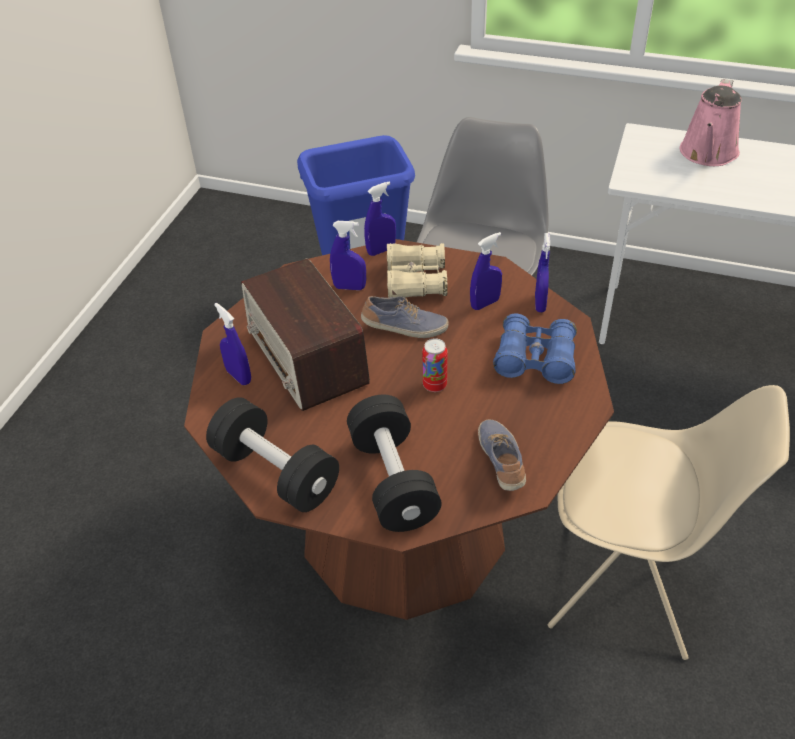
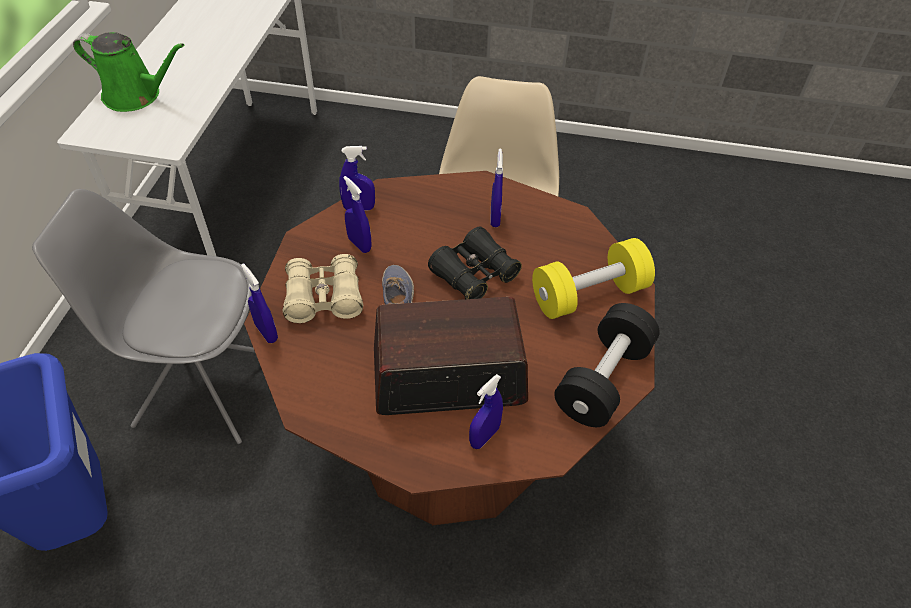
camera: 100 degrees left, 5 degrees up
radio [241,258,370,411] -> radio turned 150 degrees counterclockwise [374,297,528,415]
blue spray bottle [330,221,366,290] -> blue spray bottle moved to [491,149,503,227]
black dumbbell [347,395,442,532] -> yellow dumbbell [532,238,655,319]
can [422,338,448,392] -> black binoculars [428,227,522,299]
shoe [478,420,526,491] -> none
blue binoculars [493,313,577,384] -> none
pink watering can [680,79,742,166] -> green watering can [73,32,184,112]

